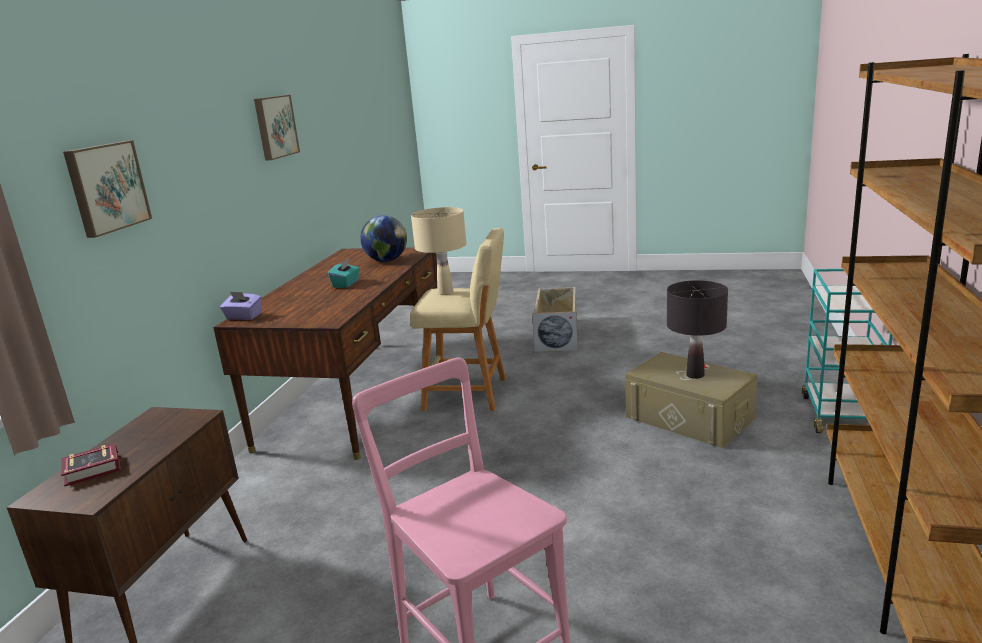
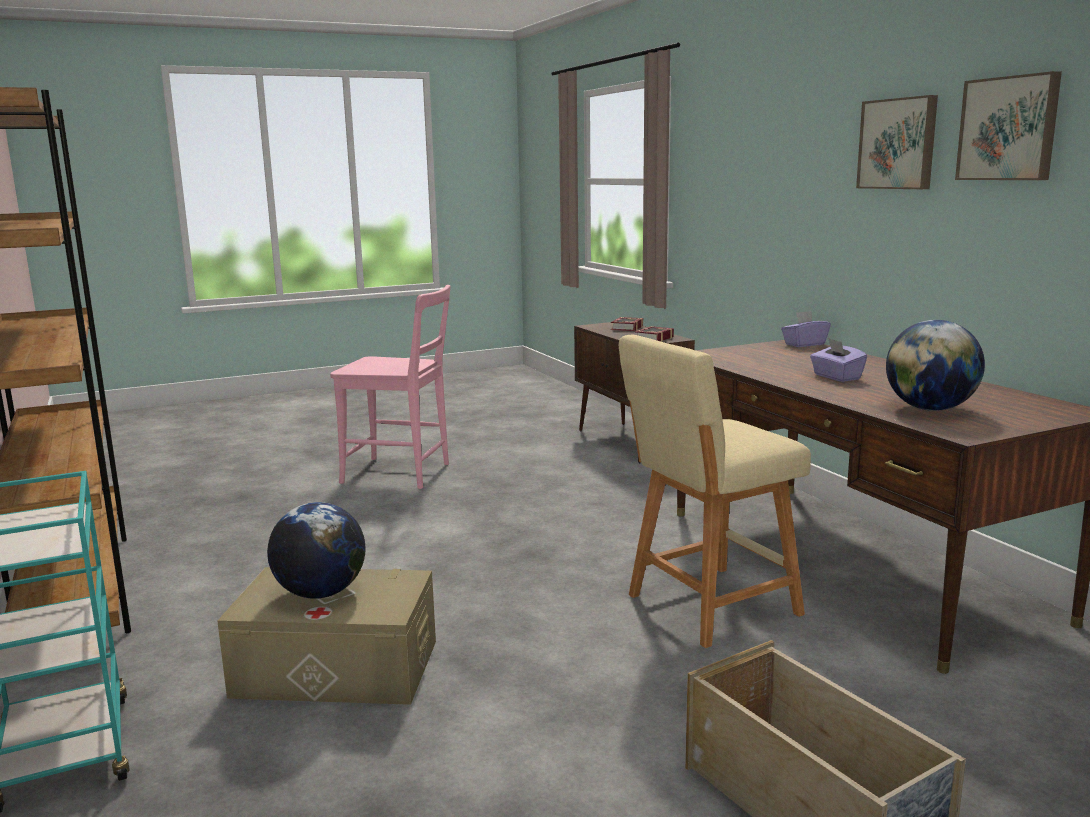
camera: 140 degrees right, 5 degrees down
picture [63,140,152,238] -> picture moved to [856,95,938,189]
turquoise tissue box [328,259,360,288] -> purple tissue box [810,338,867,382]
beige table lamp [411,207,467,295] -> none
black table lamp [667,280,728,379] -> globe [267,502,365,599]
none -> book [635,326,674,342]

